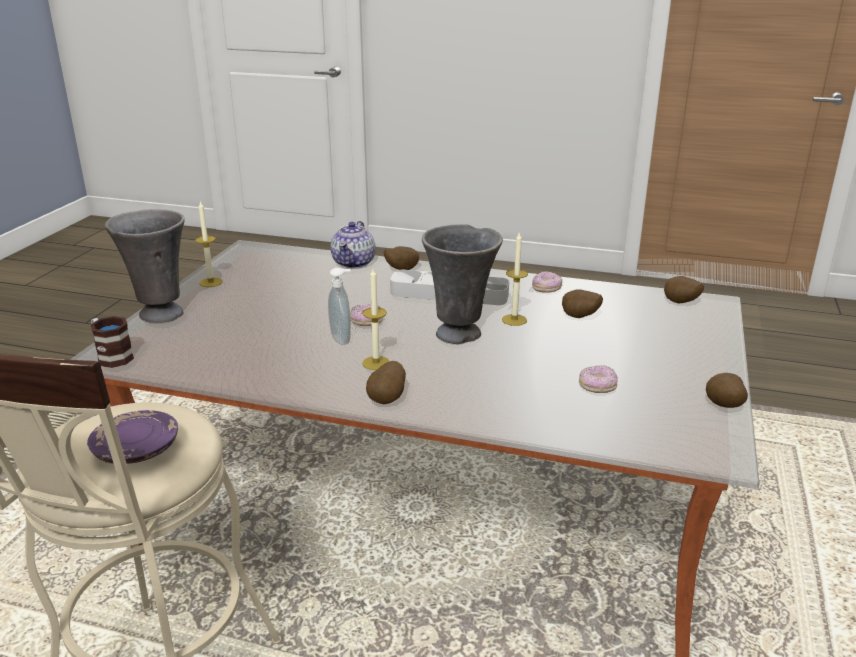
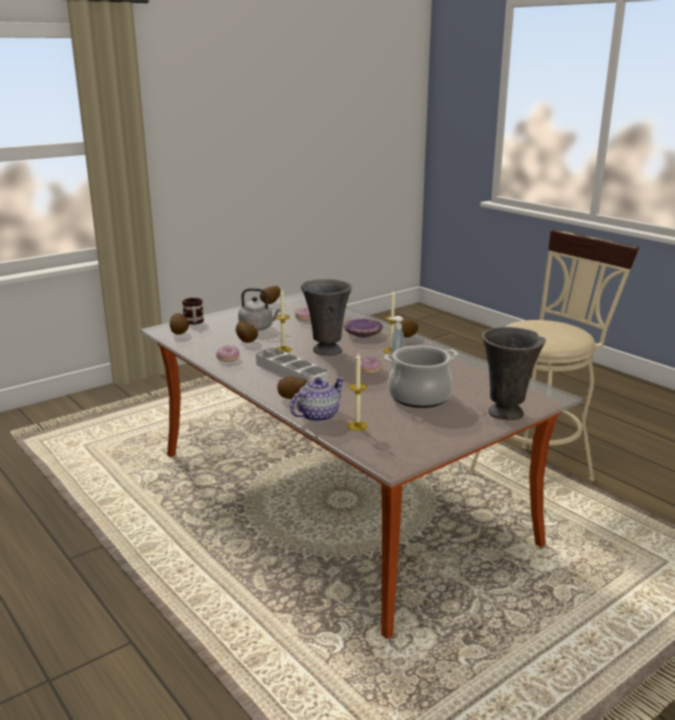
camera: 145 degrees left, 5 degrees down
purple plate [87,410,178,464] -> purple plate moved to [344,319,383,337]
mug [91,316,134,368] -> mug moved to [182,298,204,325]
candle [195,201,223,287] -> candle moved to [347,353,368,431]
none -> grey kettle [238,288,281,331]
none -> cooking pot [384,346,458,408]

